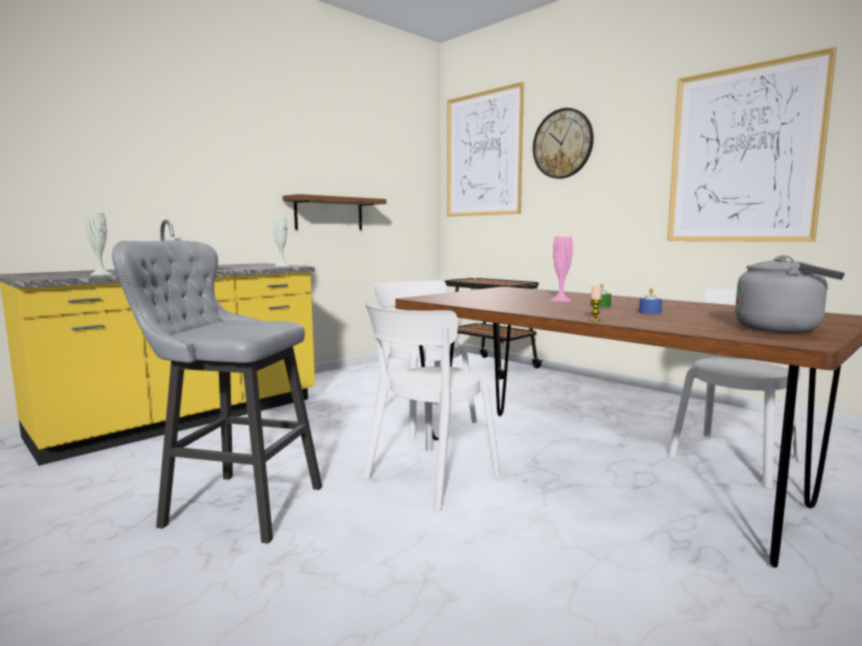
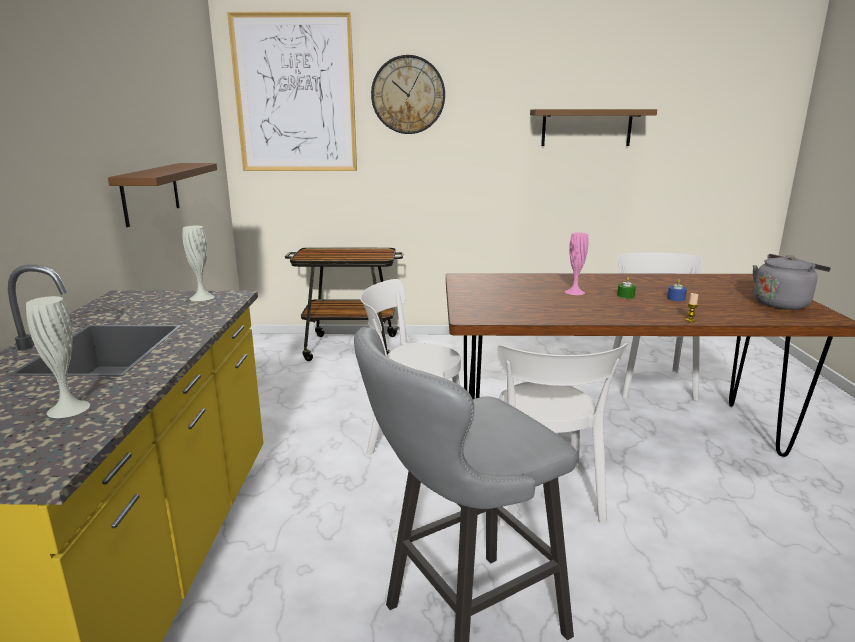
camera: 45 degrees left, 10 degrees up
picture [667,46,837,242] -> brown shelf [530,109,657,146]

